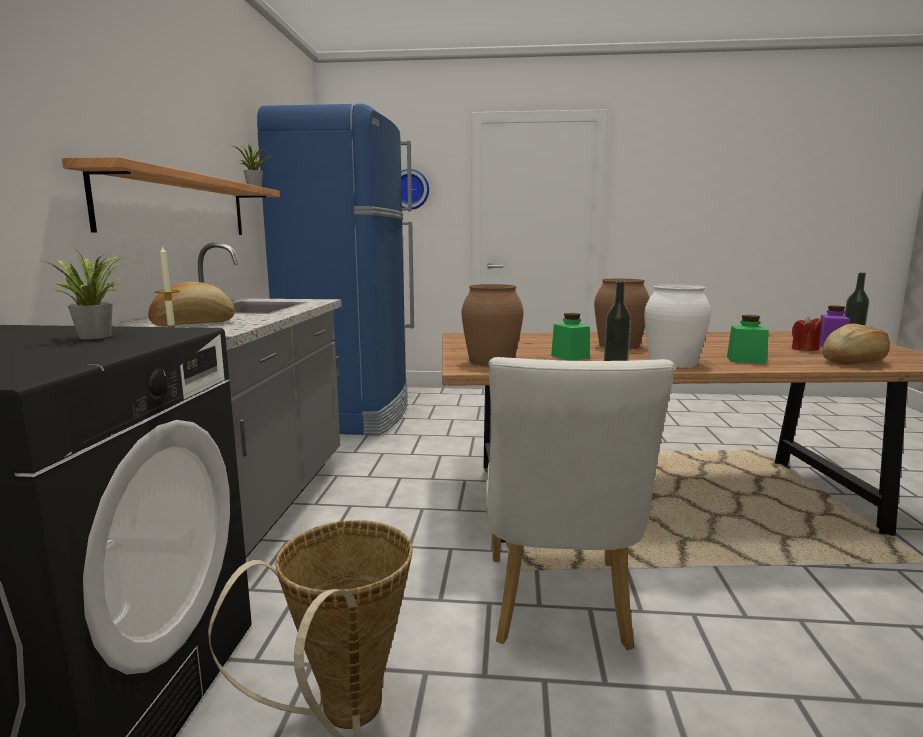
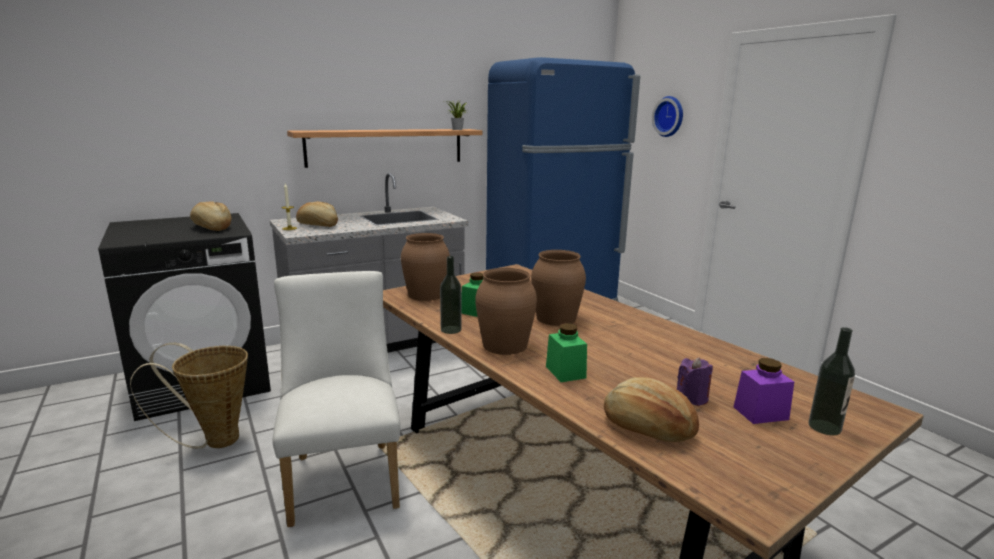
camera: 55 degrees right, 5 degrees up
potted plant [44,252,131,339] -> bread [190,201,231,231]
white chair [486,357,675,650] -> white chair turned 105 degrees clockwise [273,271,400,527]
white vase [644,285,711,368] -> brown vase [475,268,537,355]
red candle [792,316,822,351] -> purple candle [677,357,713,406]

